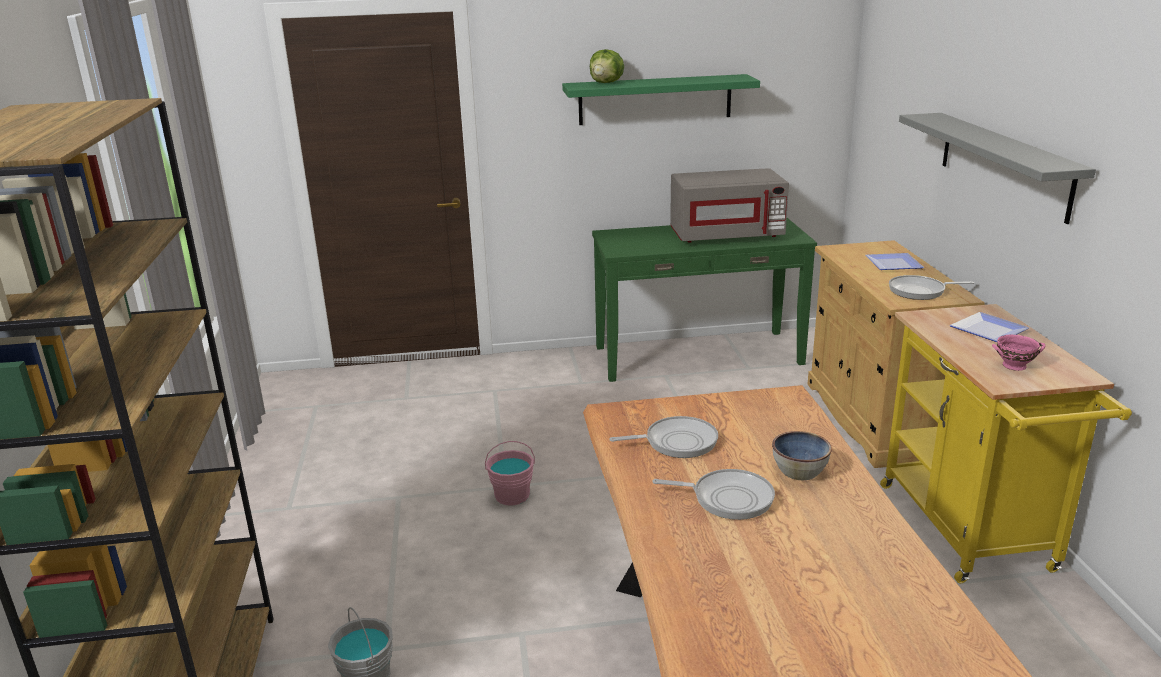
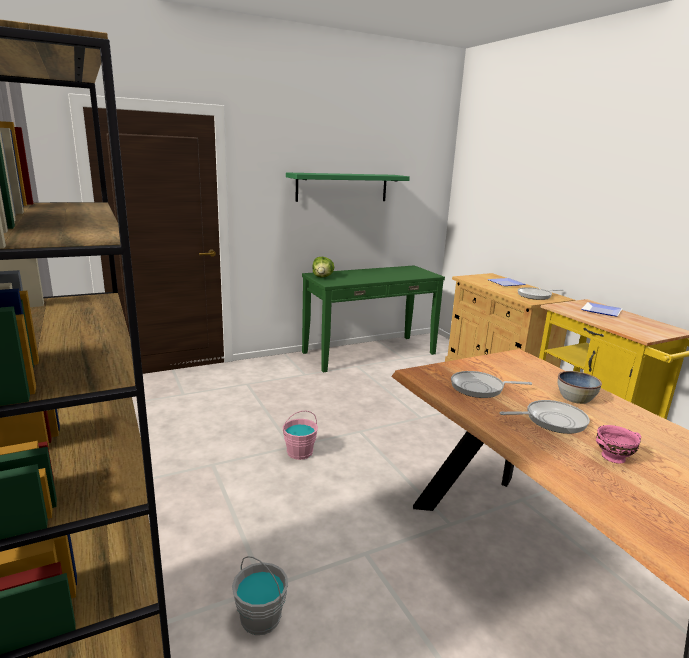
camera: 20 degrees left, 5 degrees down
lettuce [590,49,624,83] -> lettuce moved to [312,257,335,277]
frying pan [609,416,718,458] -> frying pan turned 150 degrees counterclockwise [451,371,532,398]
grey microwave [670,168,789,243] -> none
grey shelf [899,113,1096,224] -> none
pink bowl [992,335,1045,371] -> pink bowl moved to [596,425,641,464]

